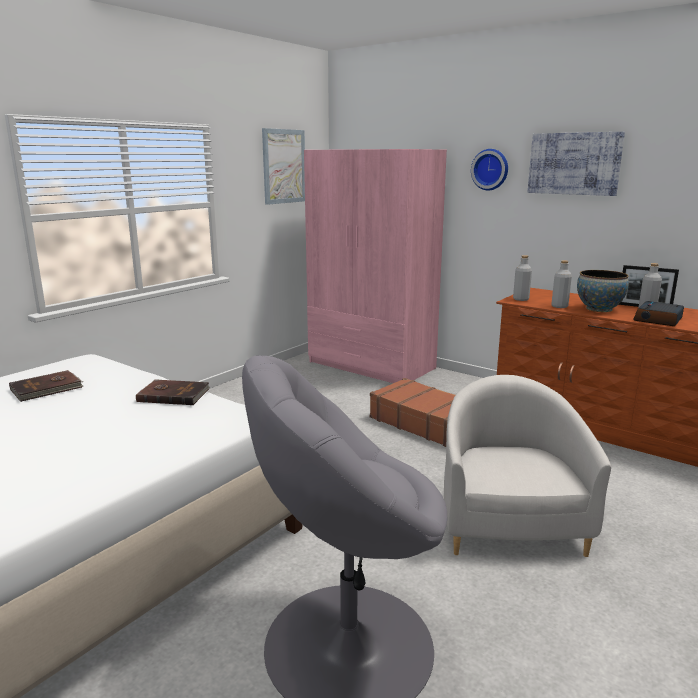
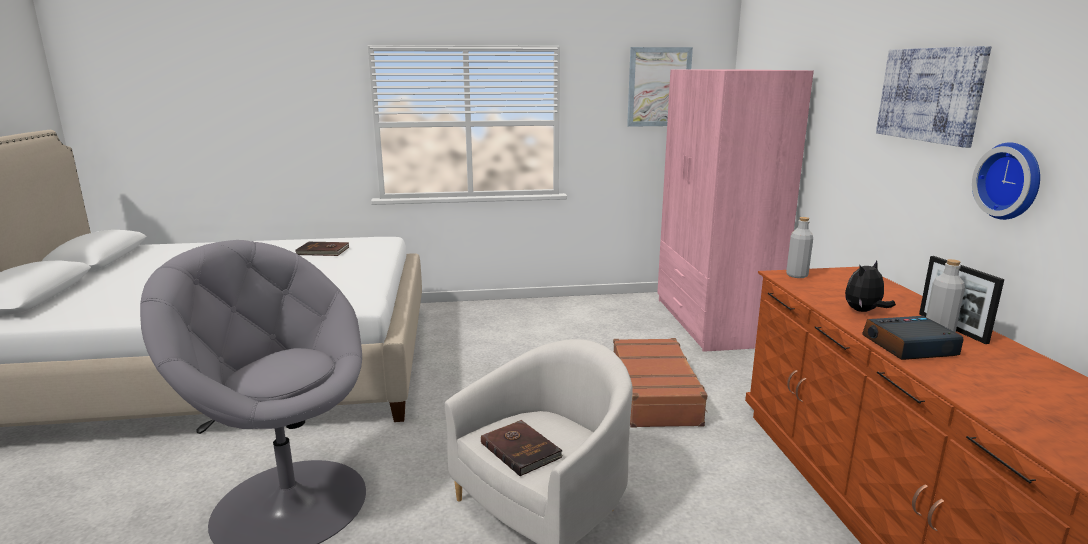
camera: 45 degrees right, 0 degrees up
brown book [136,379,210,405] -> brown book moved to [481,420,563,476]
wall clock [471,149,508,190] -> wall clock moved to [972,142,1040,220]
grey bottle [551,260,572,308] -> none
bowl [577,270,629,312] -> plush toy [845,260,896,312]

